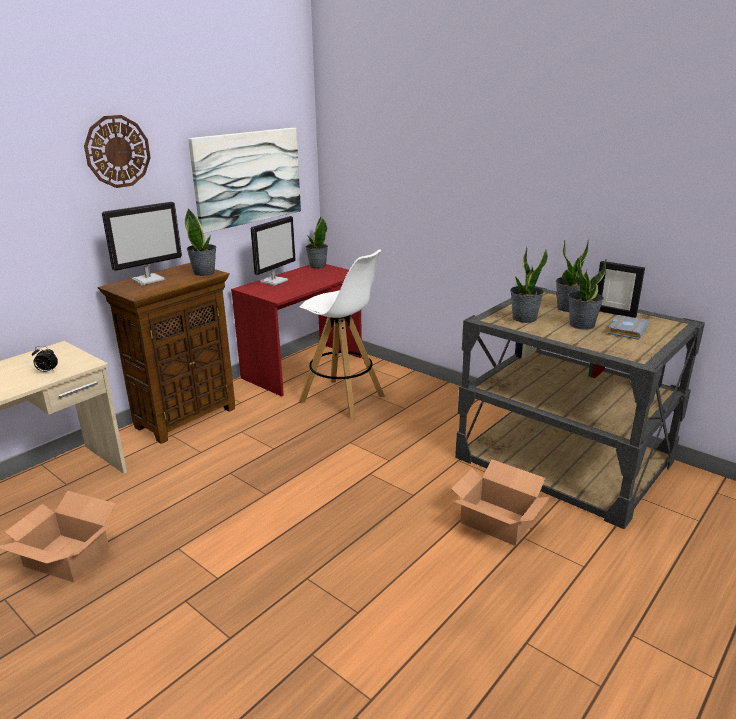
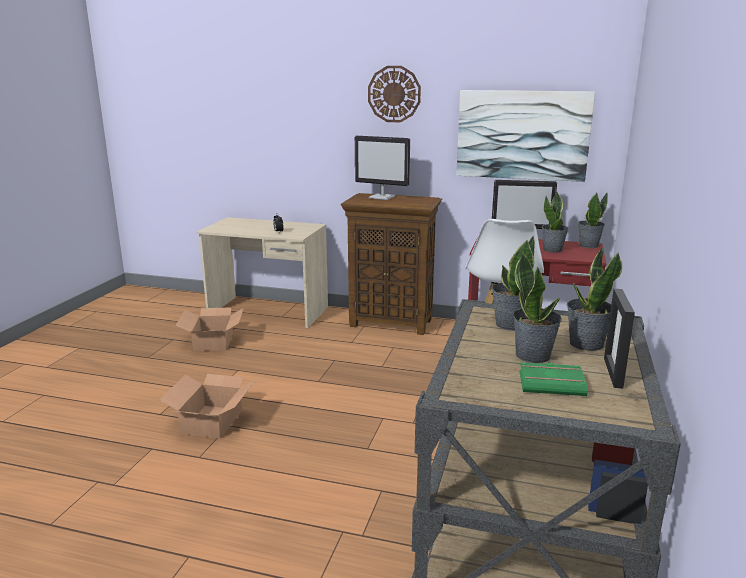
camera: 65 degrees right, 5 degrees down
potted plant [185,209,216,276] -> potted plant moved to [542,192,569,253]
cardboard box [452,459,550,546] -> cardboard box moved to [160,374,256,438]
grey book [608,315,649,340] -> green book [519,362,588,396]

